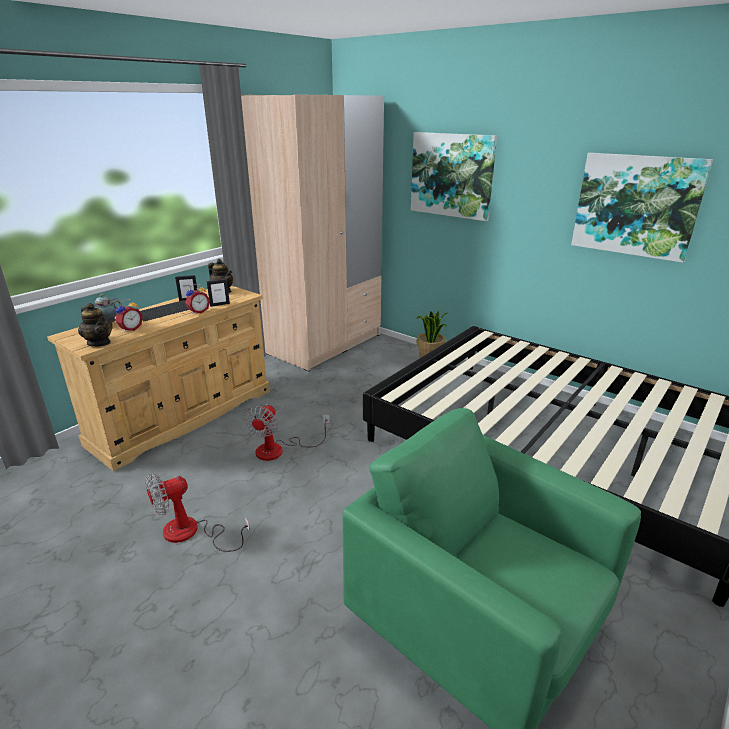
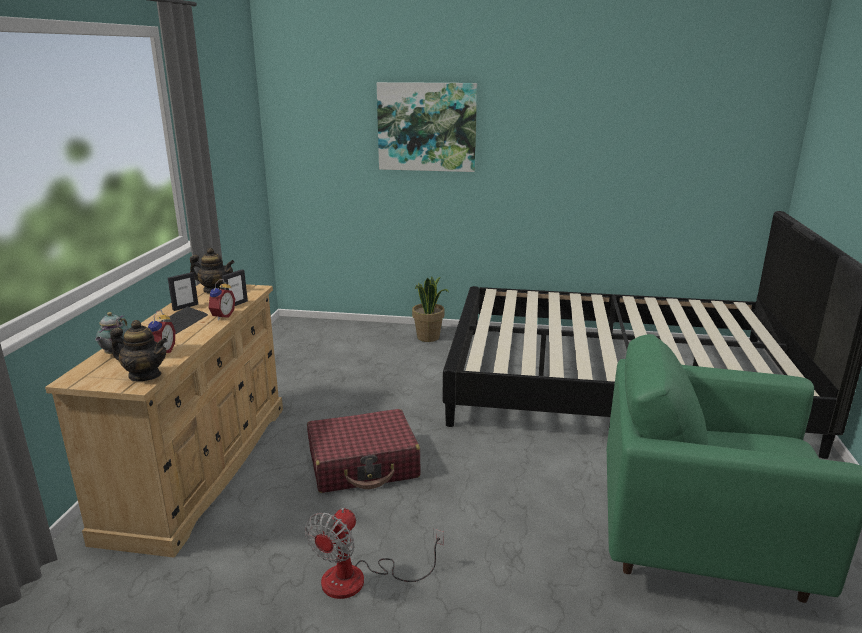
camera: 30 degrees left, 5 degrees down
beige wardrobe [241,94,384,372] -> none
fan [244,404,330,461] -> red suitcase [307,409,421,493]
picture [571,153,713,263] -> none

